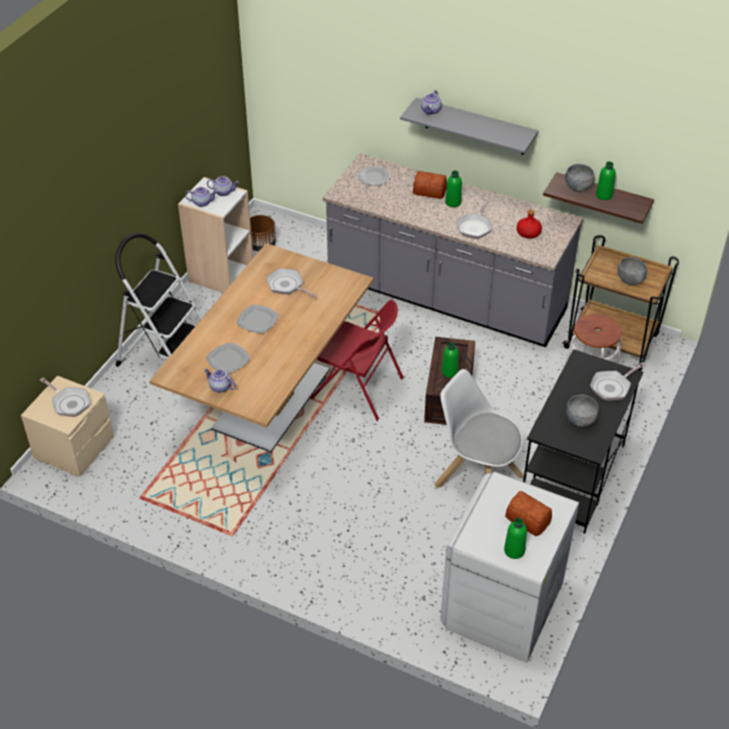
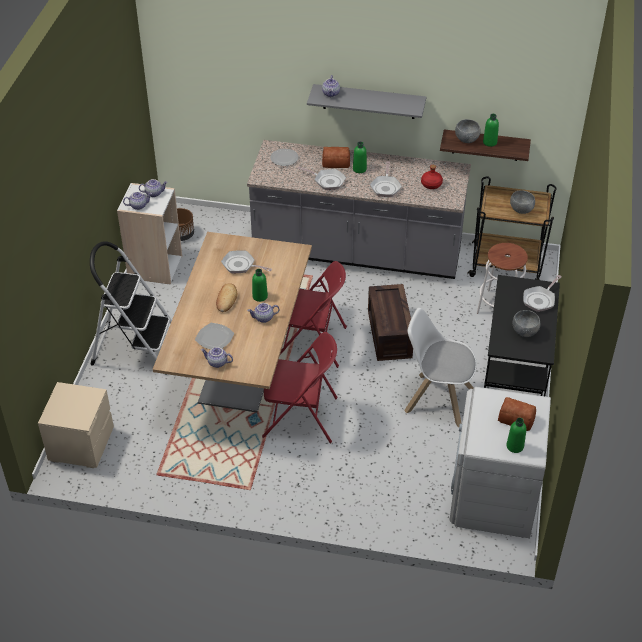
camera: 15 degrees left, 0 degrees up
frying pan [40,378,90,417] -> frying pan moved to [297,167,346,190]
plate [236,305,279,333] -> bread [216,283,237,312]
green bottle [442,342,459,378] -> green bottle moved to [252,269,268,302]
none -> teapot [247,303,280,323]
none -> red chair [262,332,337,444]

